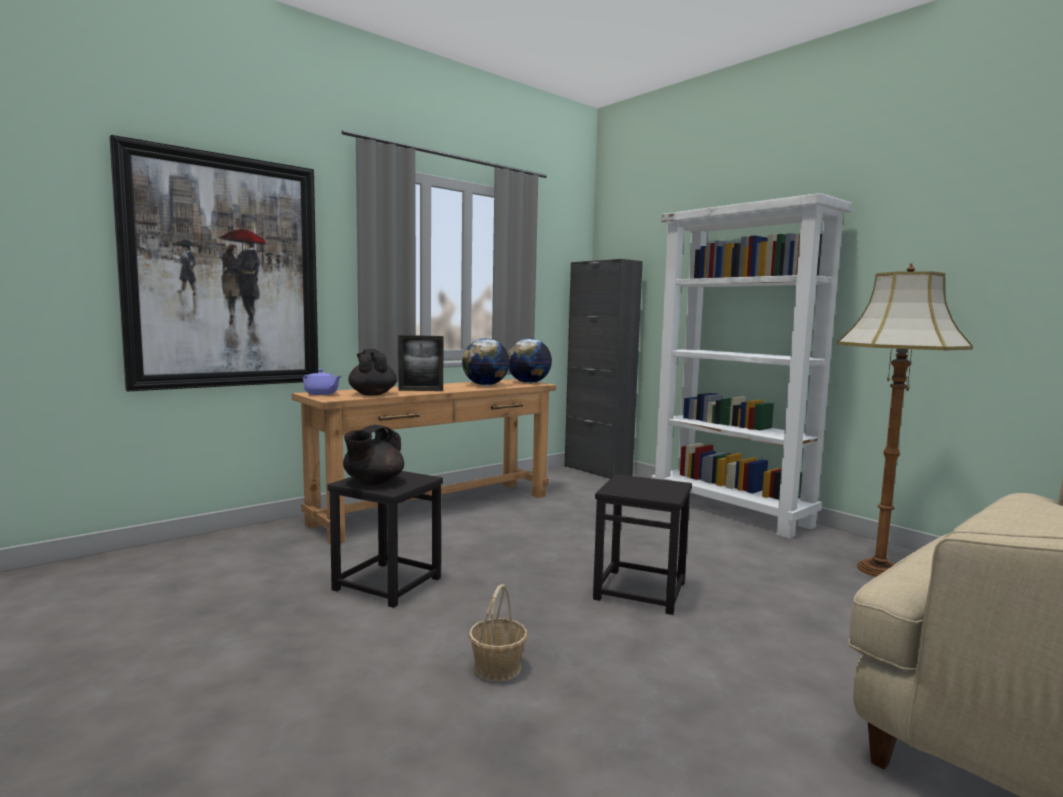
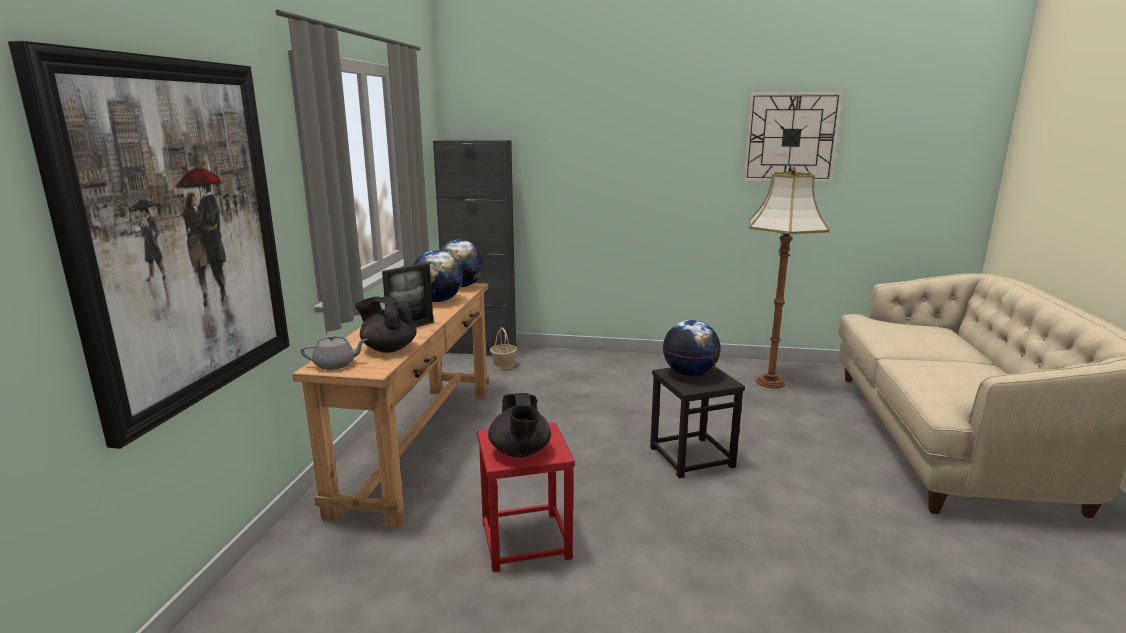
camera: 40 degrees left, 10 degrees up
purple teapot [303,369,342,395] -> grey teapot [301,335,367,370]
black stool [327,471,443,608] -> red stool [477,422,575,572]
basket [469,584,528,682] -> basket moved to [490,327,517,370]
white bookcase [651,193,852,539] -> none
none -> globe [663,320,721,377]
none -> wall clock [743,92,843,183]

